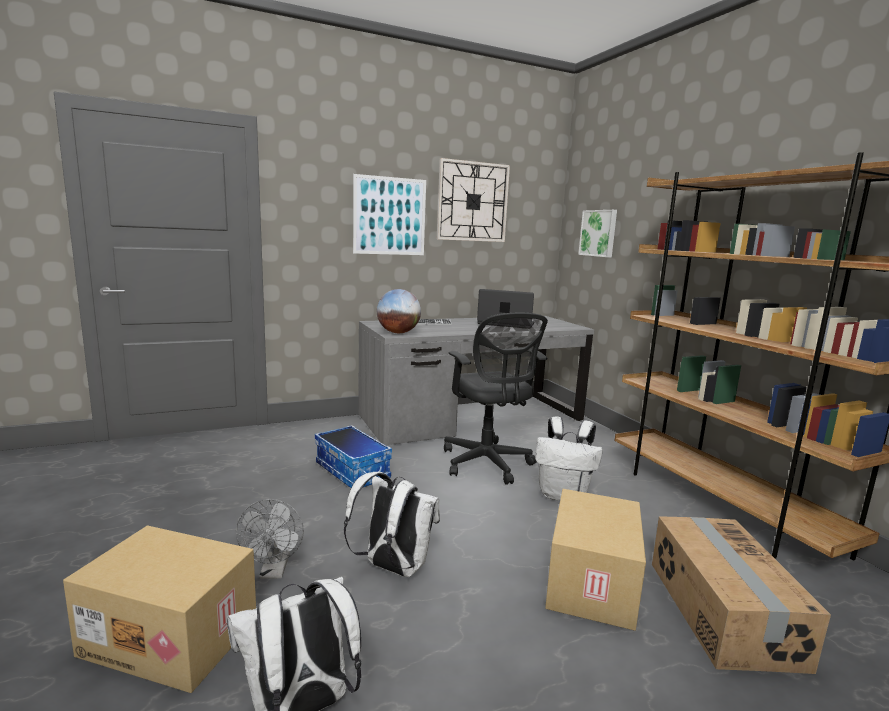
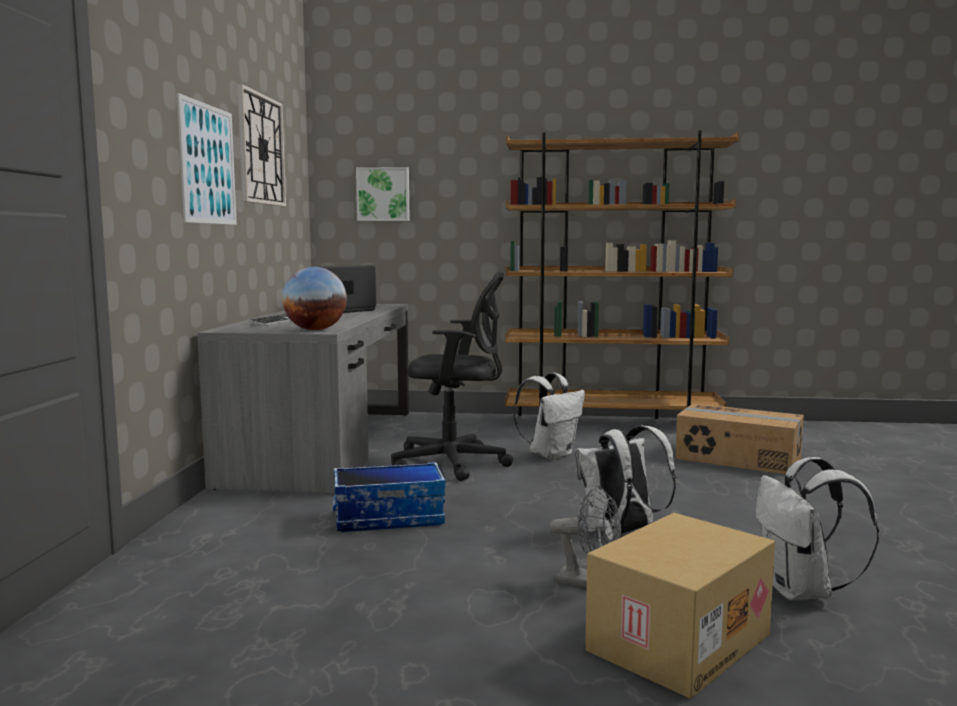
camera: 60 degrees left, 5 degrees down
cardboard box [545,489,646,631] -> none

